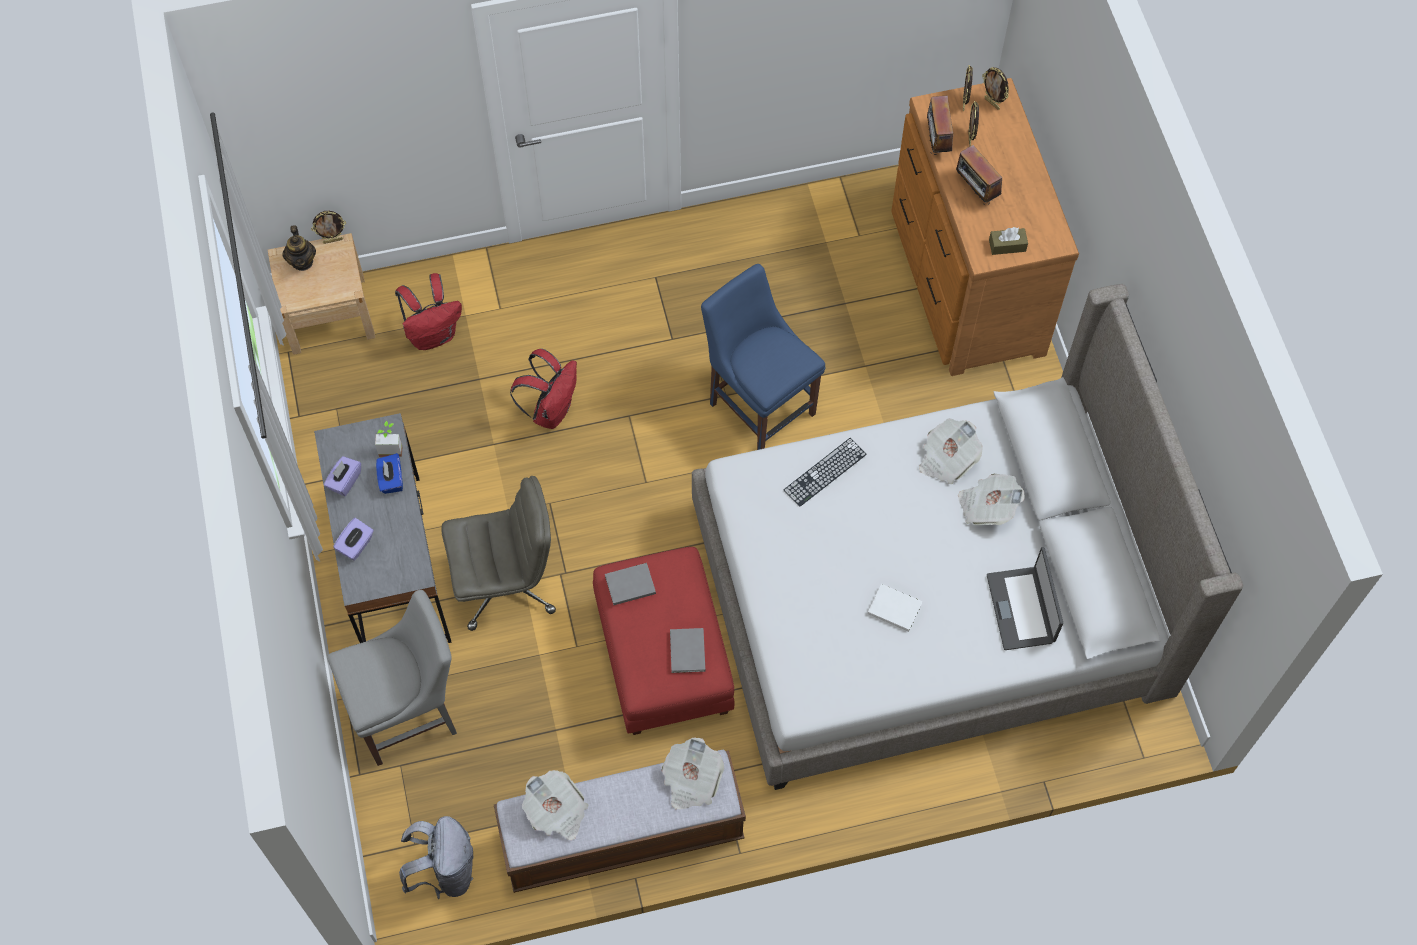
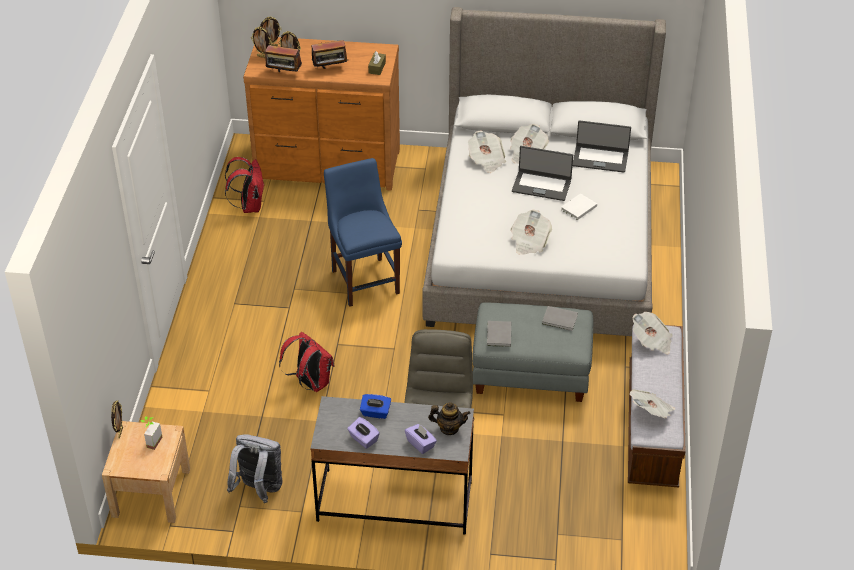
camera: 70 degrees left, 20 degrees down
teapot [282,225,316,271] -> teapot moved to [428,402,470,435]
grey chair [327,590,457,766] -> none
potted plant [375,421,402,457] -> potted plant moved to [140,416,162,450]
red backpack [395,273,462,350] -> red backpack moved to [225,157,264,213]
grey backpack [399,816,473,899] -> grey backpack moved to [227,434,283,503]
red ottoman [593,547,734,735] -> grey ottoman [472,302,593,402]
blue chair [701,264,826,450] -> blue chair turned 90 degrees clockwise [324,158,402,307]
keyboard [784,438,867,506] -> none
none -> newspaper [511,210,552,255]
none -> laptop [512,146,573,201]

